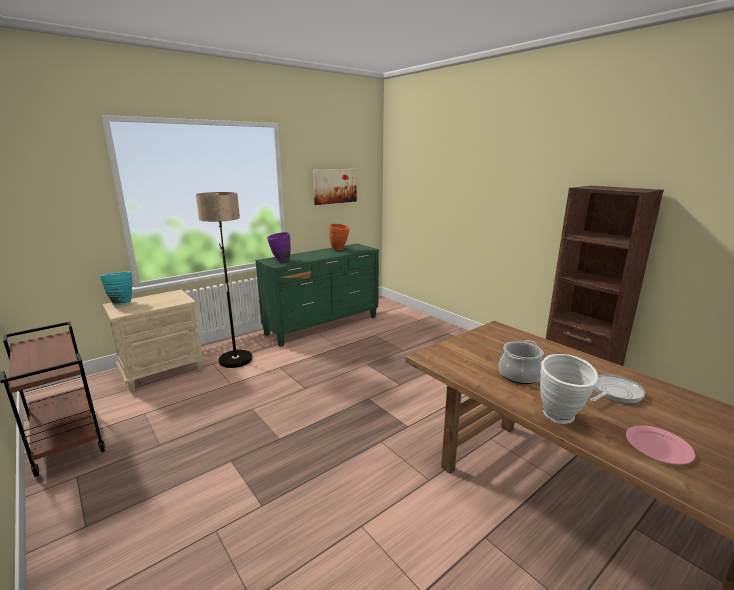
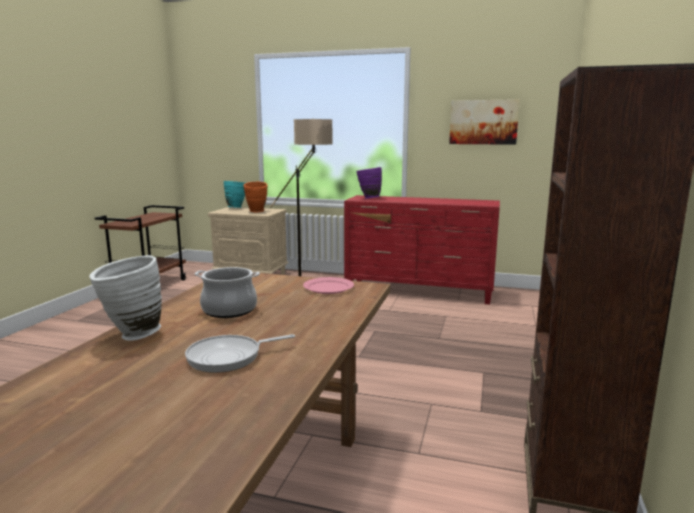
camera: 55 degrees right, 5 degrees down
green dresser [256,244,379,347] -> red dresser [344,195,500,305]
orange vase [329,224,350,250] -> orange vase moved to [243,182,268,213]
frying pan [590,375,645,403] -> frying pan turned 135 degrees clockwise [185,334,295,373]
pink plate [626,425,695,464] -> pink plate moved to [303,277,354,294]

